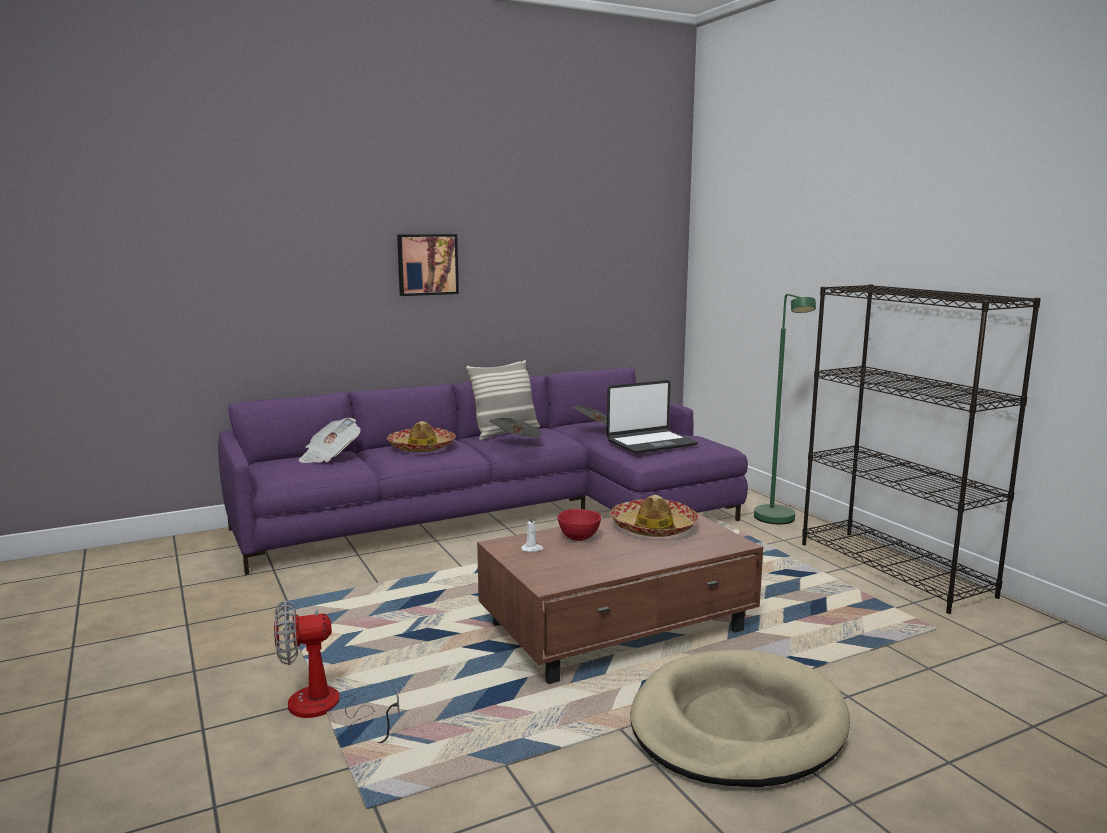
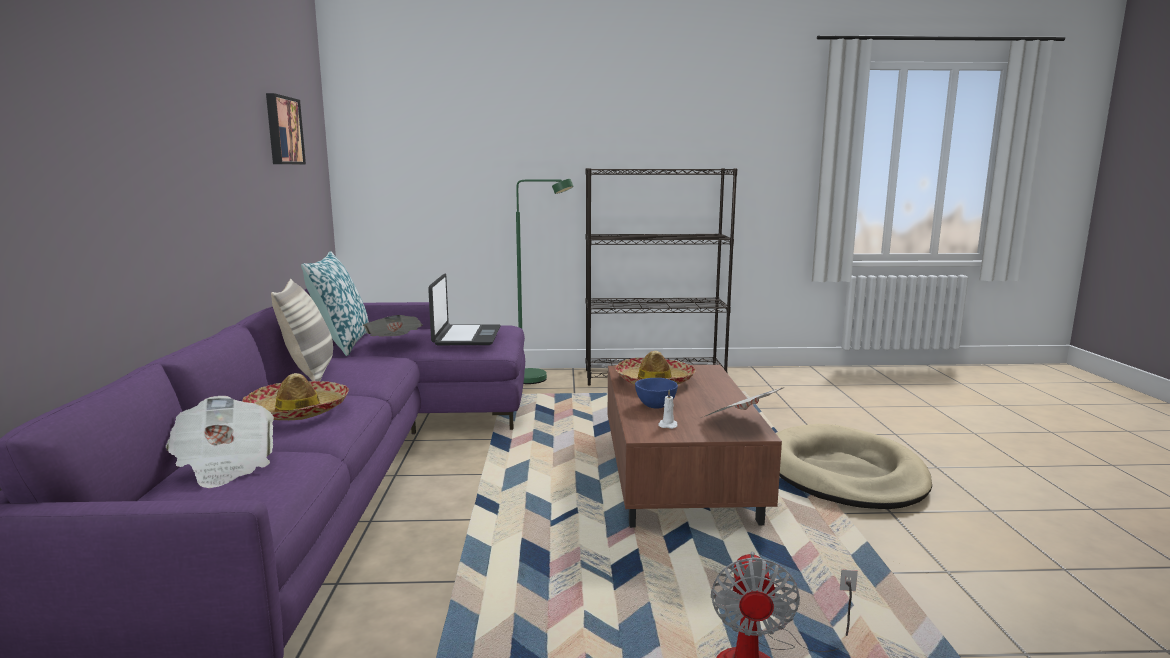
camera: 65 degrees left, 0 degrees up
picture [397,234,459,296] -> picture moved to [266,93,306,164]
newspaper [489,418,543,438] -> newspaper moved to [700,388,783,418]
red bowl [558,509,601,541] -> blue bowl [635,378,678,408]
none -> pillow [301,251,369,356]

